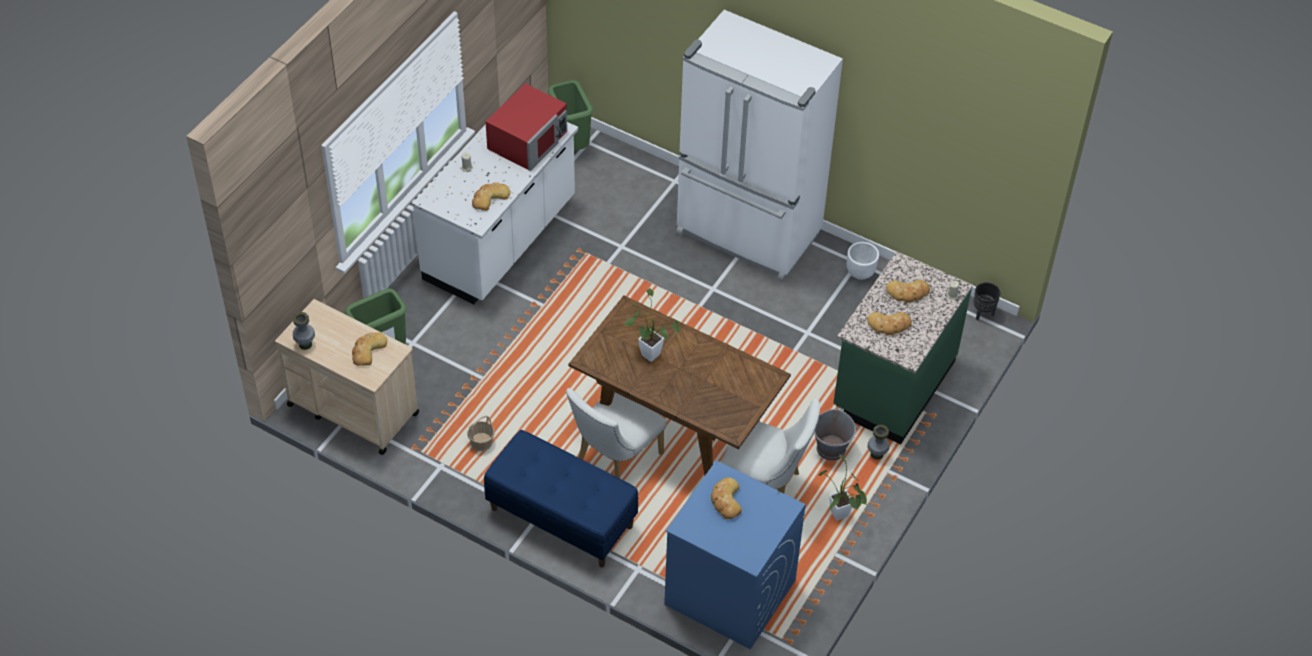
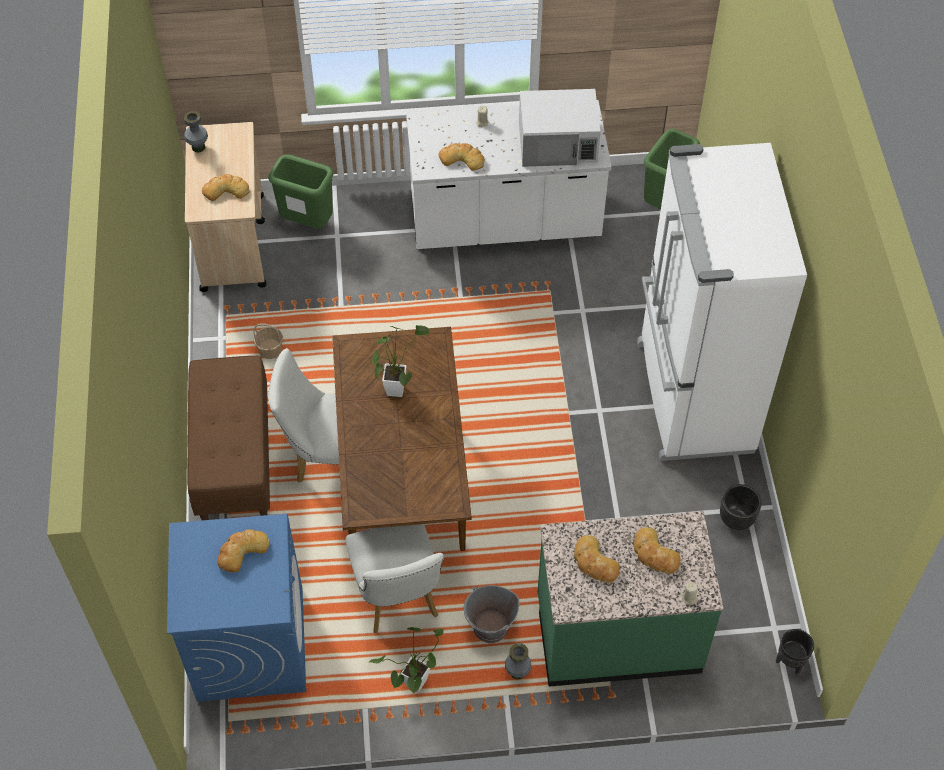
camera: 55 degrees right, 5 degrees up
blue bench [484,430,638,567] -> brown bench [187,356,270,520]
red microwave [485,83,567,171] -> white microwave [519,89,600,167]
white planter [847,242,879,280] -> black planter [720,484,762,530]

